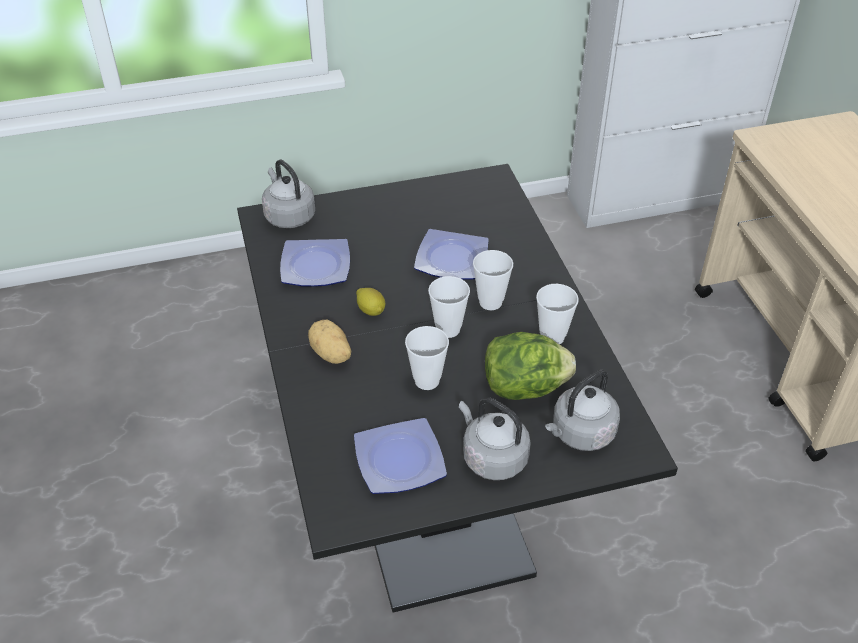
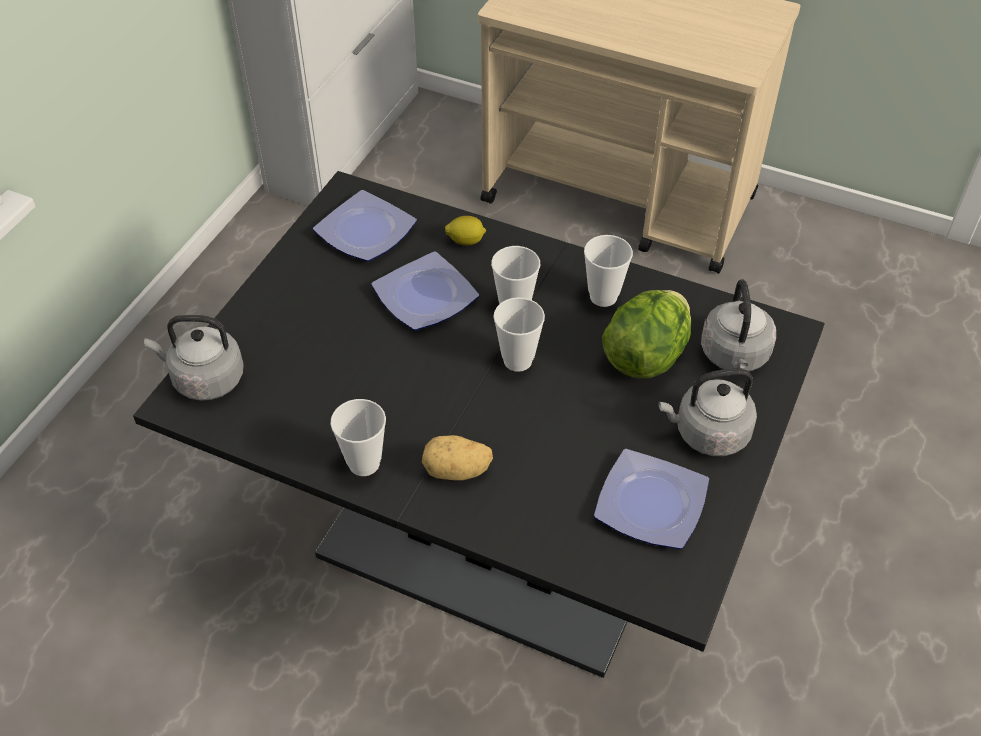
camera: 50 degrees left, 5 degrees up
plate [280,239,350,287] -> plate moved to [313,190,417,261]
lemon [356,288,385,316] -> lemon moved to [445,216,486,246]
cup [405,326,449,390] -> cup moved to [330,399,386,476]

